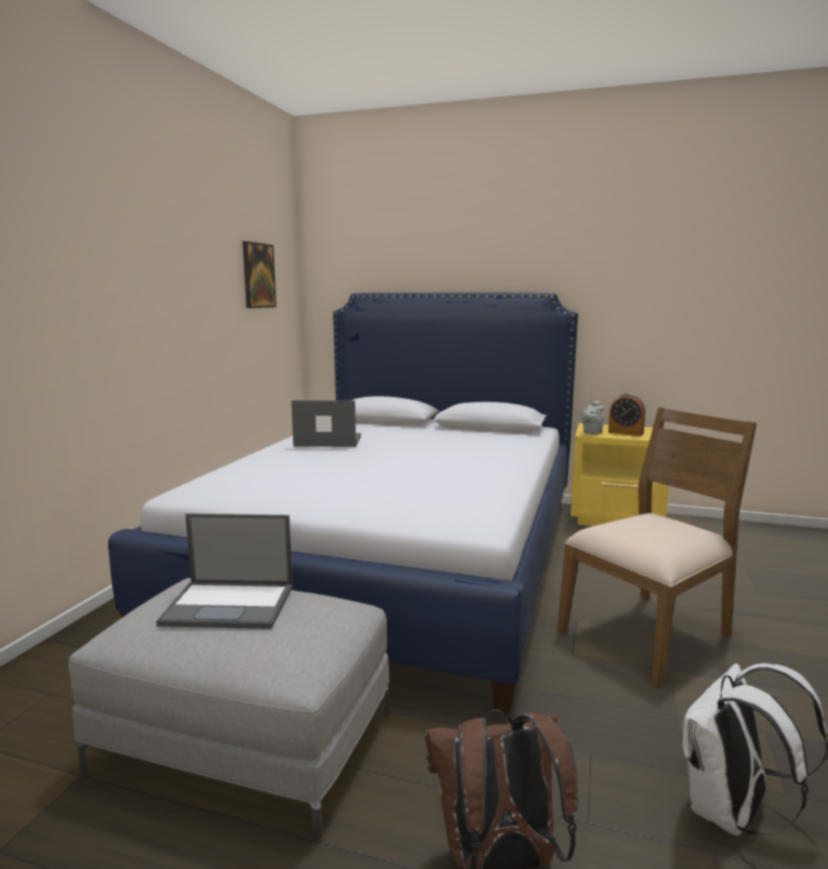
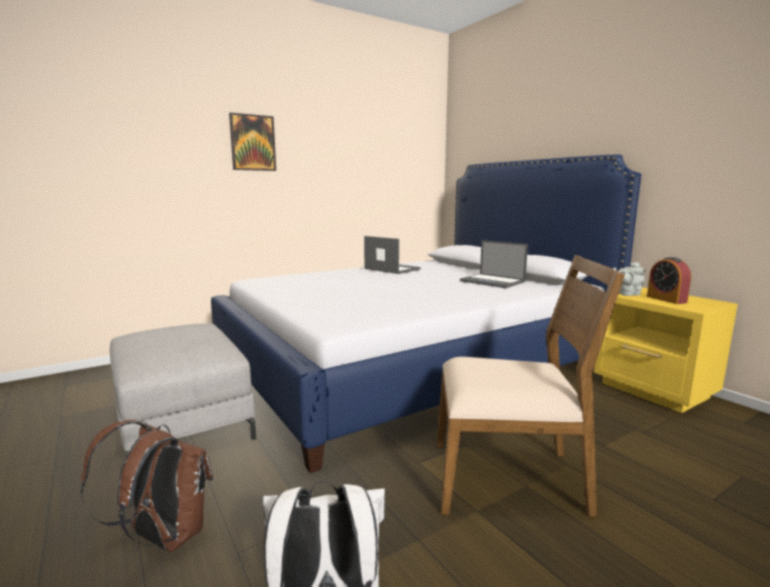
camera: 40 degrees right, 0 degrees up
laptop [156,513,293,629] -> laptop moved to [460,240,528,288]
picture [243,241,276,308] -> picture moved to [229,113,276,171]

